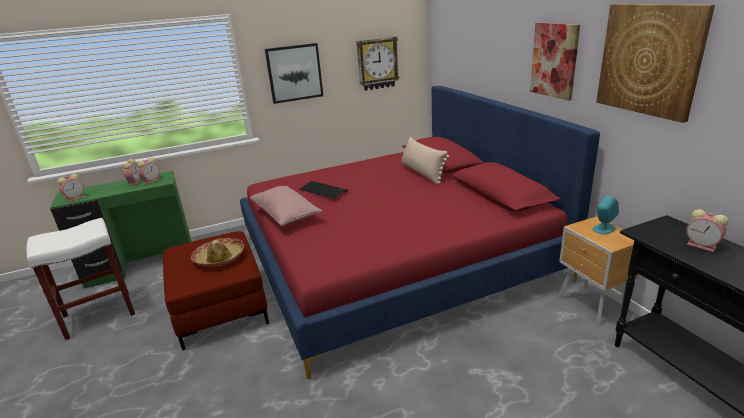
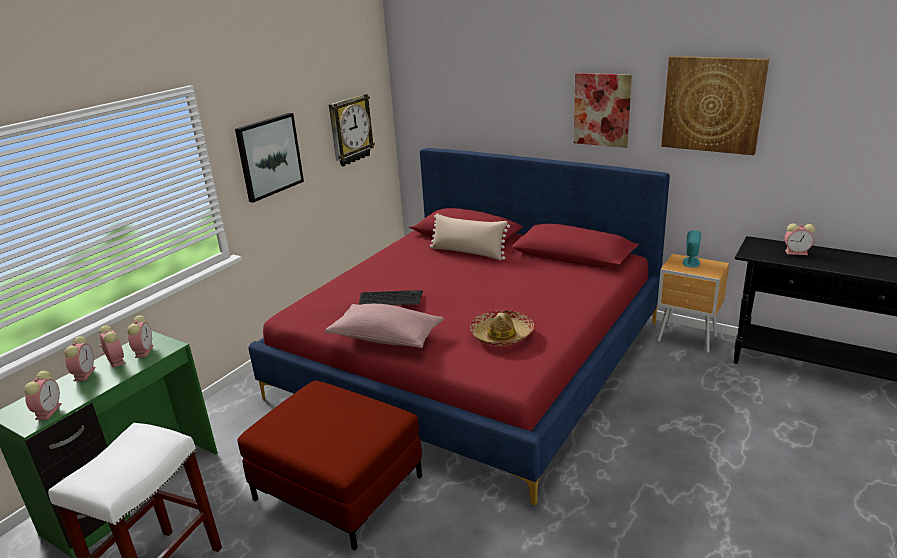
camera: 35 degrees left, 0 degrees up
hat [191,238,244,267] -> hat moved to [470,310,534,346]
none -> alarm clock [64,336,96,381]

